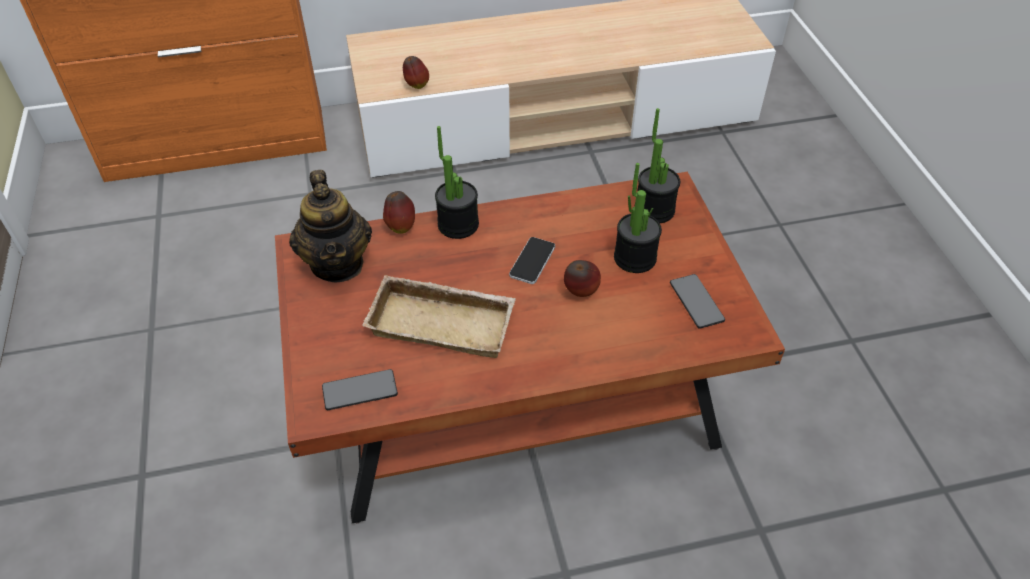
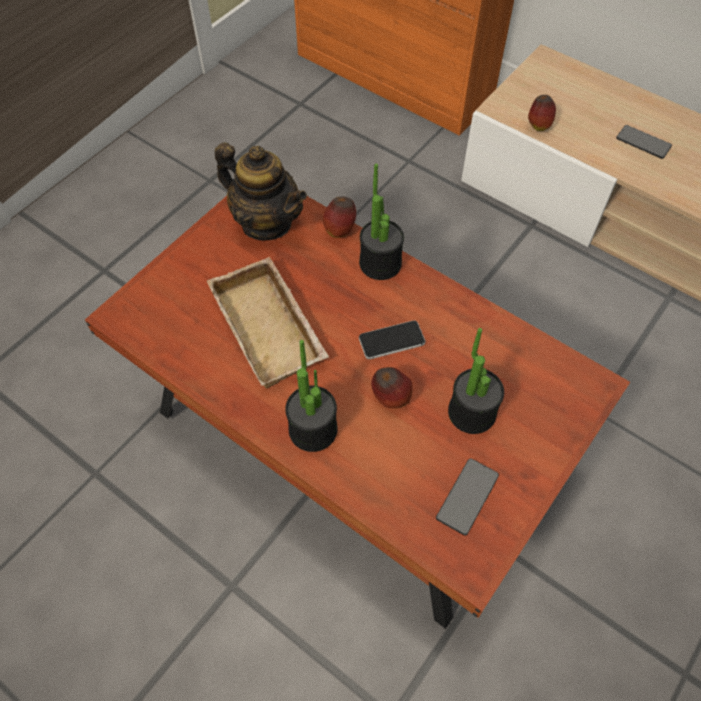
camera: 50 degrees right, 10 degrees up
teapot [289,170,372,283] -> teapot turned 90 degrees counterclockwise [215,142,307,241]
phone [322,369,398,410] -> phone moved to [616,125,672,159]
potted plant [634,108,680,223] -> potted plant moved to [285,340,338,452]

